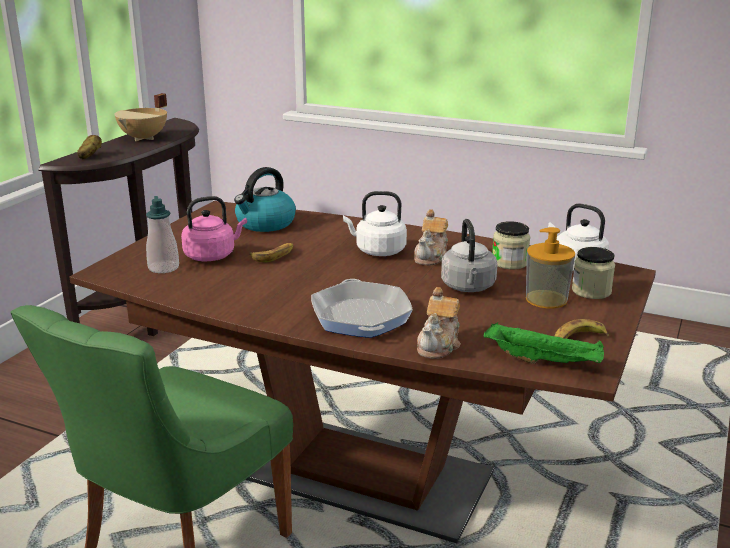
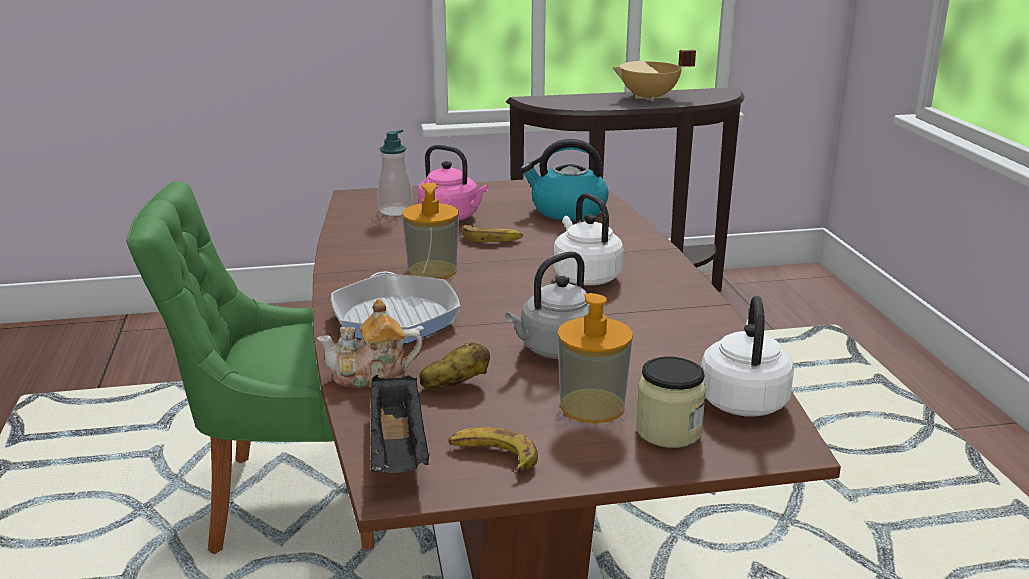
camera: 55 degrees right, 0 degrees up
potato [77,135,102,159] -> potato moved to [419,342,490,389]
frying pan [311,279,413,338] -> frying pan turned 120 degrees clockwise [331,272,461,344]
teapot [414,209,448,265] -> none
green tray [483,323,604,364] -> black tray [370,375,430,473]
jar [492,221,530,269] -> none
none -> soap dispenser [402,183,459,279]

